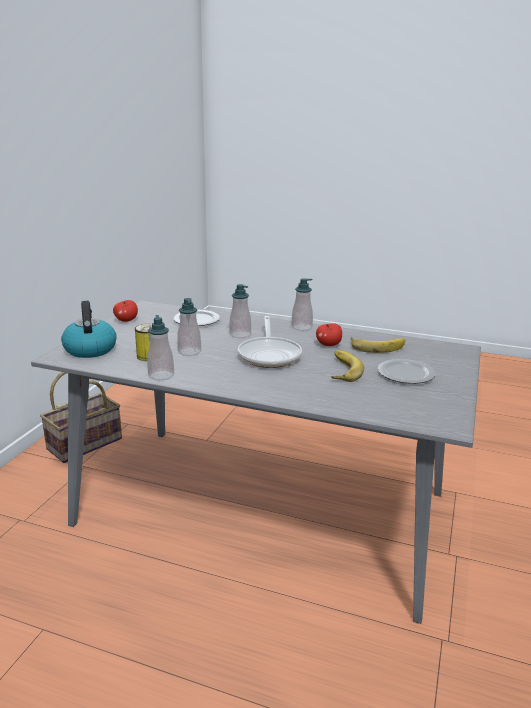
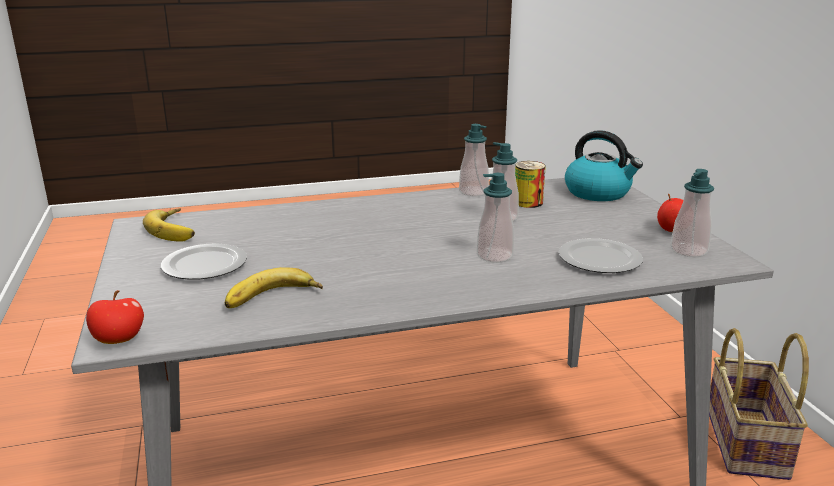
camera: 145 degrees right, 0 degrees up
frying pan [238,316,302,368] -> none
soap dispenser [291,278,313,331] -> soap dispenser moved to [670,169,714,257]
apple [316,323,342,346] -> apple moved to [86,290,144,344]
banana [331,350,364,382] -> banana moved to [143,208,195,241]

